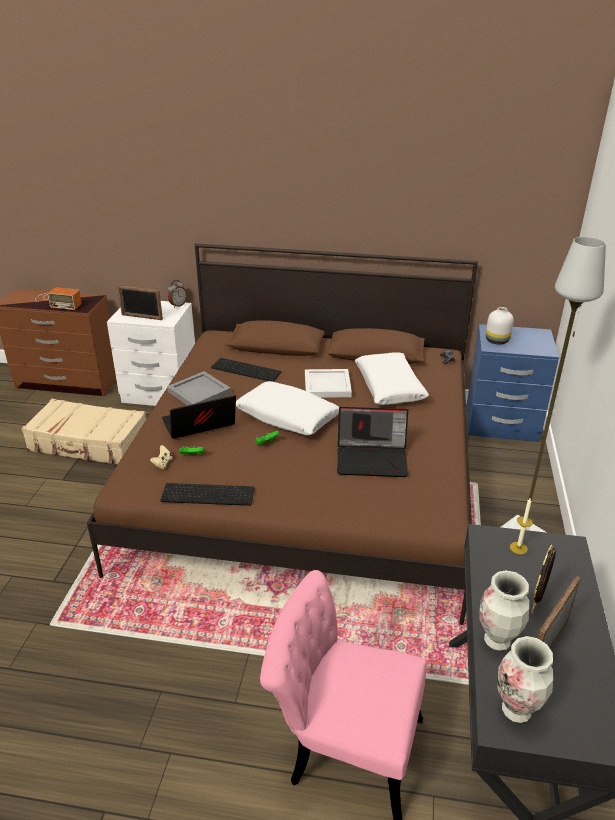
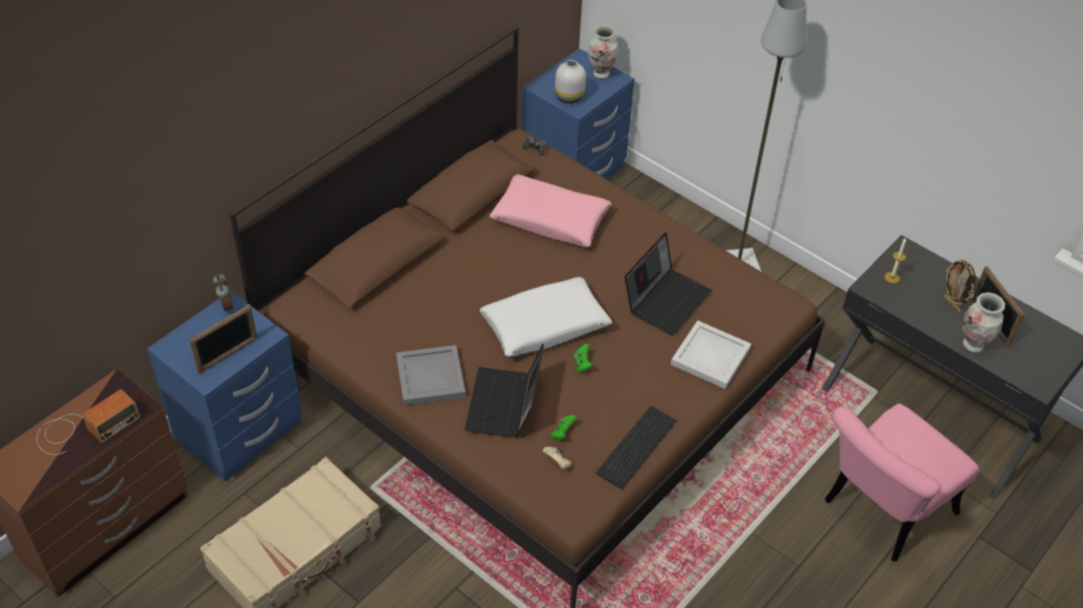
camera: 60 degrees left, 15 degrees up
white nightstand [107,301,195,406] -> blue nightstand [147,291,302,482]
keyboard [211,358,282,382] -> none
white tray [305,369,352,398] -> white tray moved to [671,320,751,389]
white pillow [355,352,429,405] -> pink pillow [490,174,612,247]
vase [497,636,553,723] -> vase moved to [588,25,619,79]

